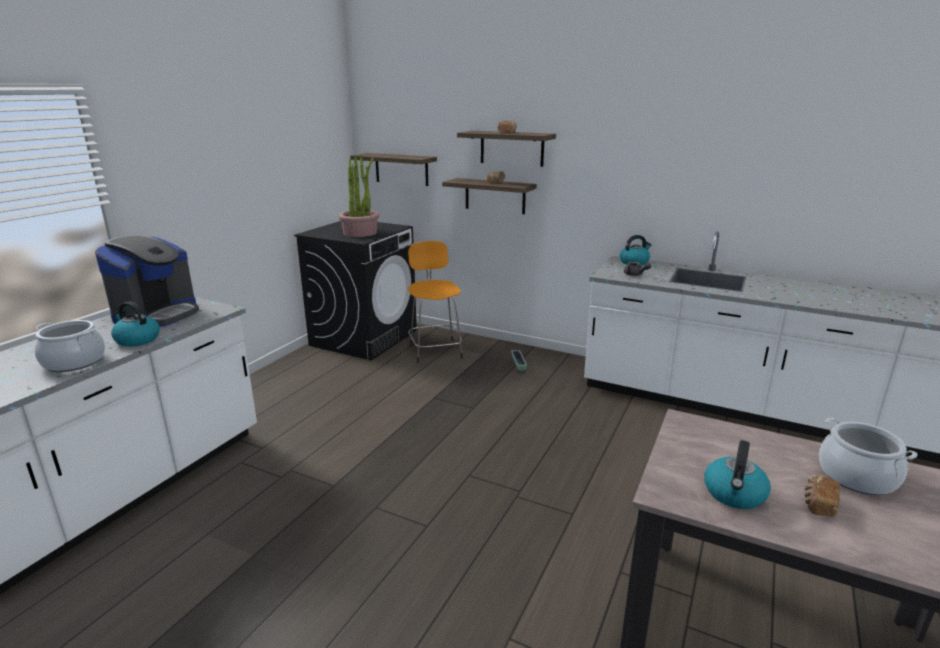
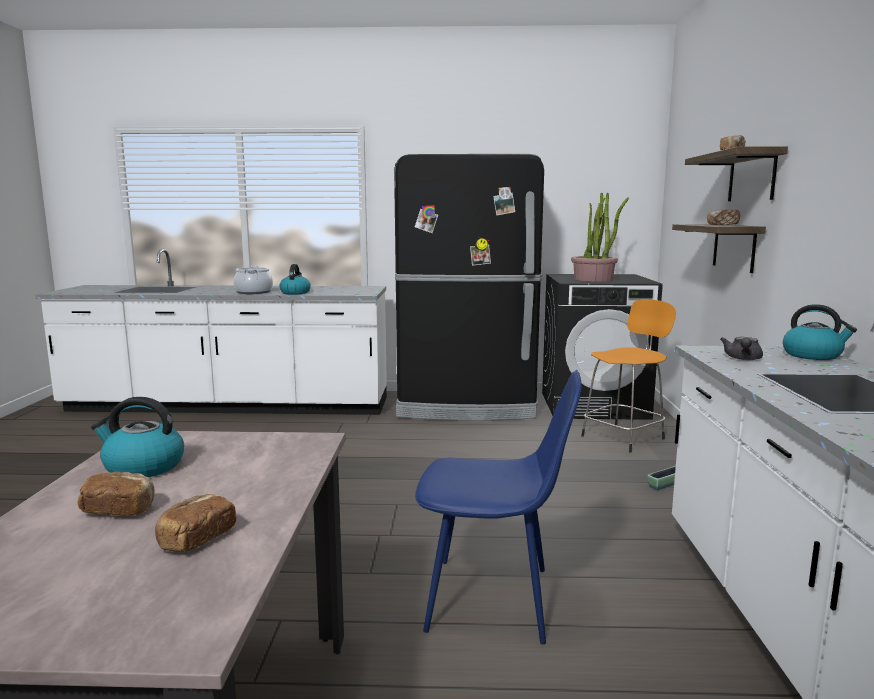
camera: 65 degrees right, 10 degrees down
coffee machine [95,235,199,327] -> none
shelf [350,153,437,186] -> none
cooking pot [819,418,918,495] -> bread [155,494,236,552]
none -> black fridge [394,154,544,421]
none -> blue chair [415,370,582,644]

